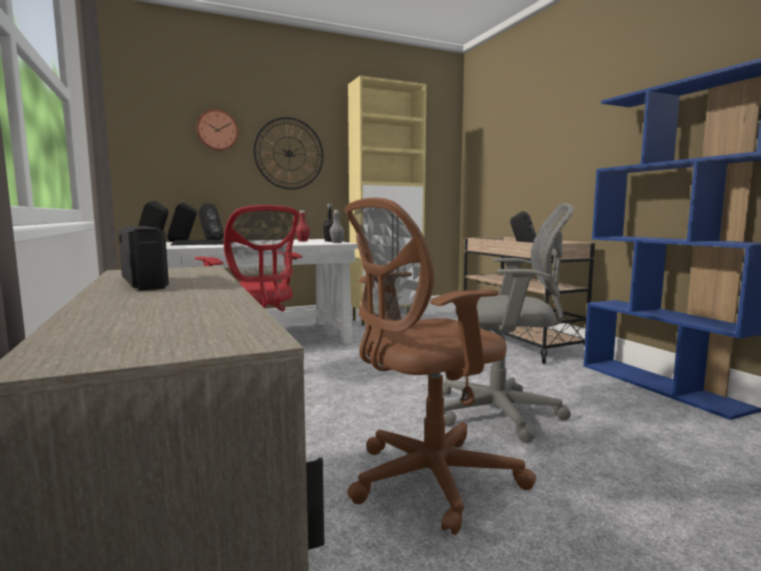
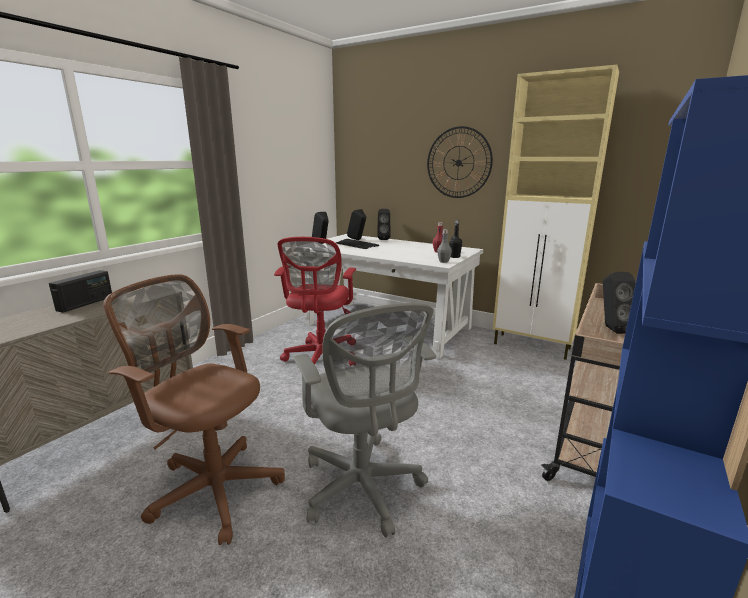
camera: 55 degrees right, 10 degrees up
wall clock [197,109,238,151] -> none

